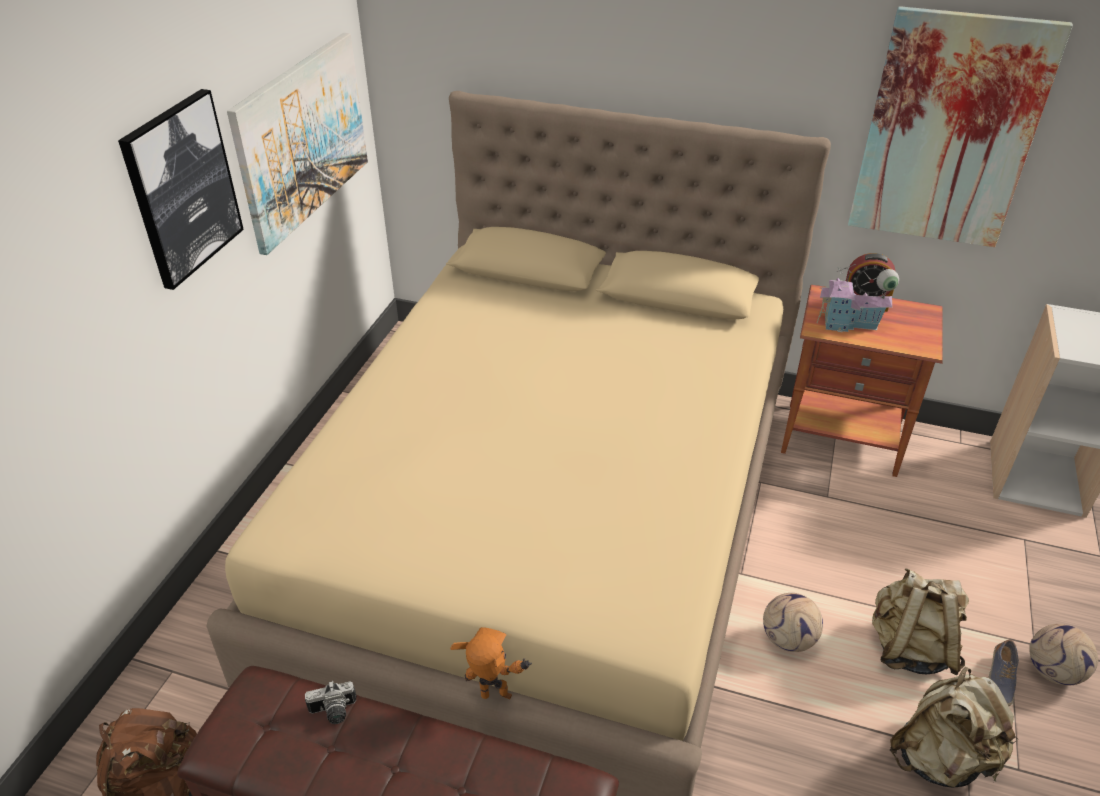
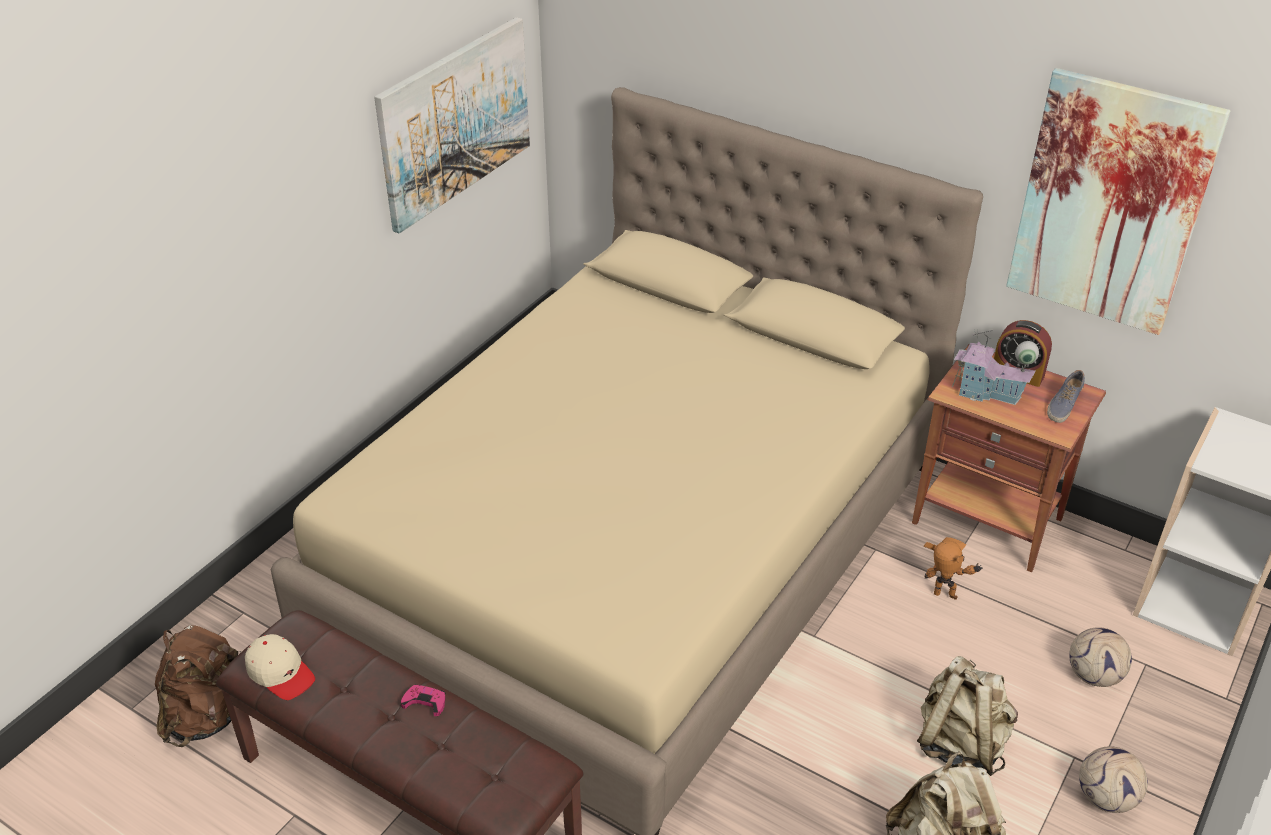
camera: 15 degrees right, 0 degrees up
picture [118,89,244,290] -> none
camera [305,681,357,724] -> none
toy robot [450,627,532,699] -> toy robot moved to [924,537,983,600]
football [763,593,823,652] -> football moved to [1069,627,1132,687]
shoe [988,640,1019,706] -> shoe moved to [1047,370,1085,423]
none -> beige cap [245,634,315,700]
none -> pink game controller [401,684,446,716]

